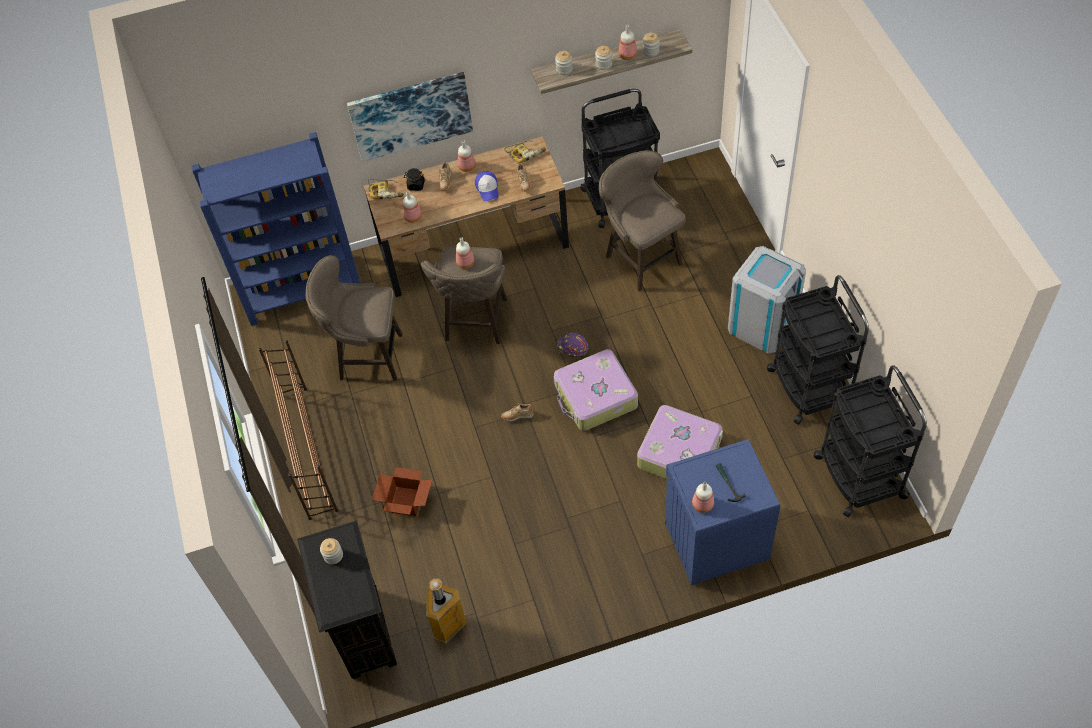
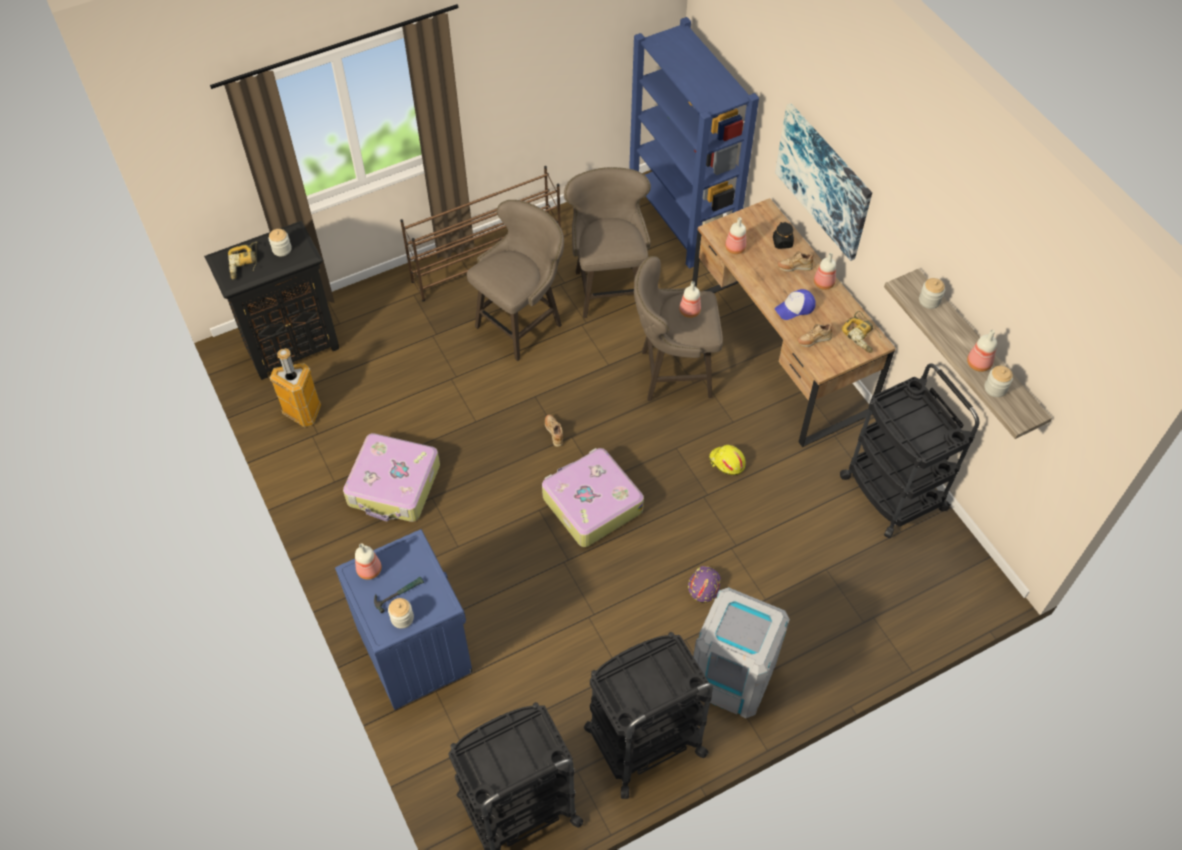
camera: 75 degrees right, 0 degrees up
power drill [368,179,404,200] -> power drill moved to [228,241,257,280]
cardboard box [372,467,432,516] -> none
purple hard hat [557,332,589,357] -> purple hard hat moved to [688,566,721,603]
jar [595,46,612,70] -> jar moved to [388,598,414,629]
beige stool [599,150,686,291] -> beige stool moved to [467,200,564,361]
suitcase [637,405,723,479] -> suitcase moved to [343,433,440,522]
none -> yellow hard hat [709,445,746,475]

